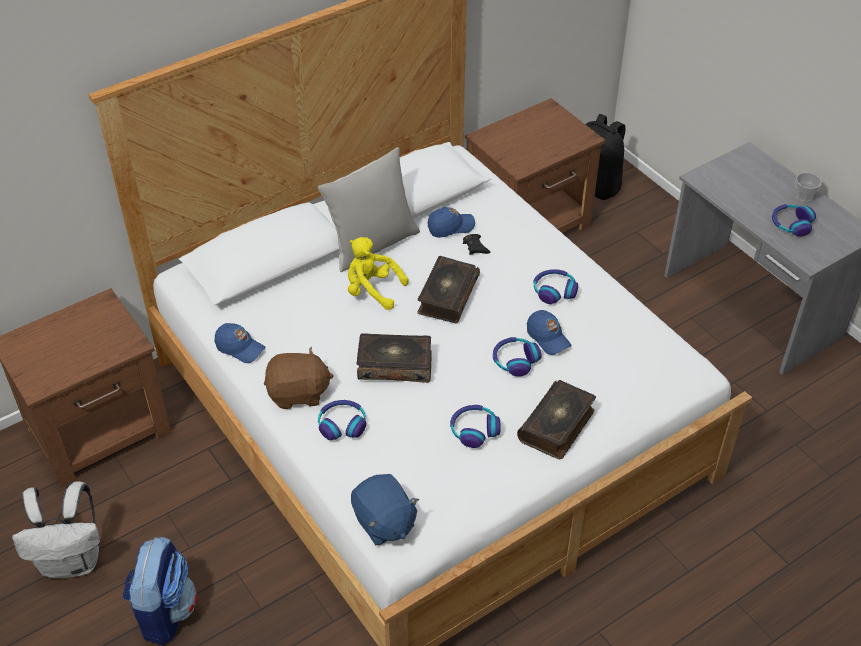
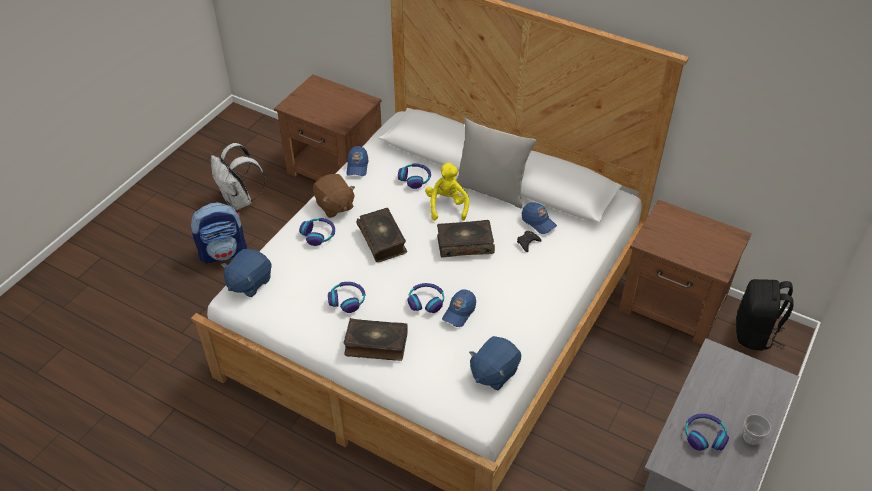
camera: 65 degrees right, 0 degrees up
headphones [533,269,578,304] -> headphones moved to [398,163,431,189]
none -> blue plush toy [469,336,521,391]

